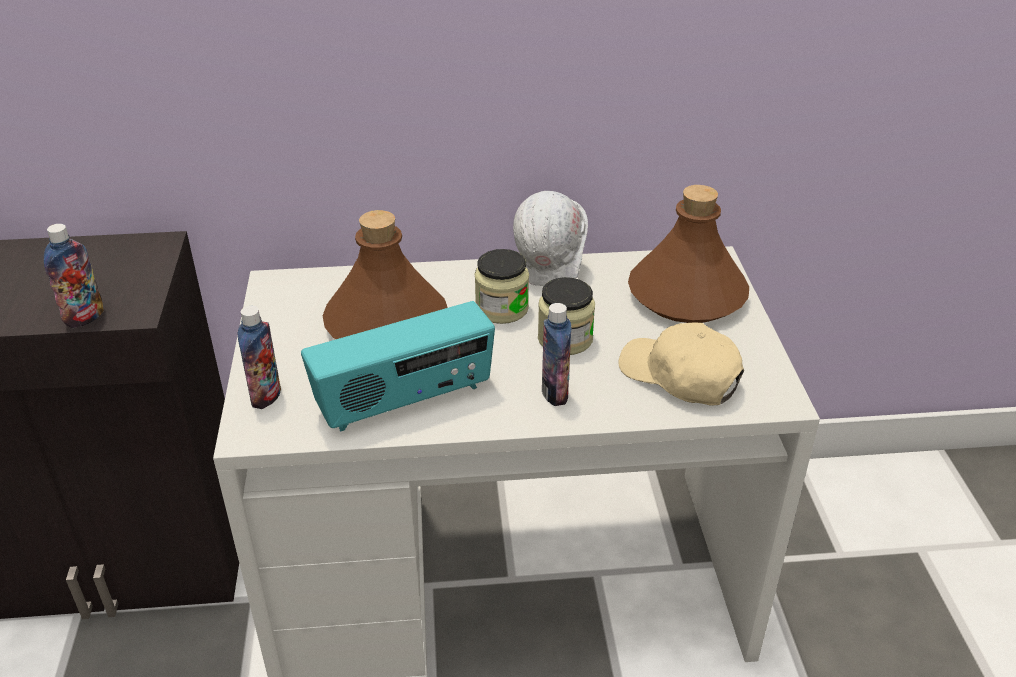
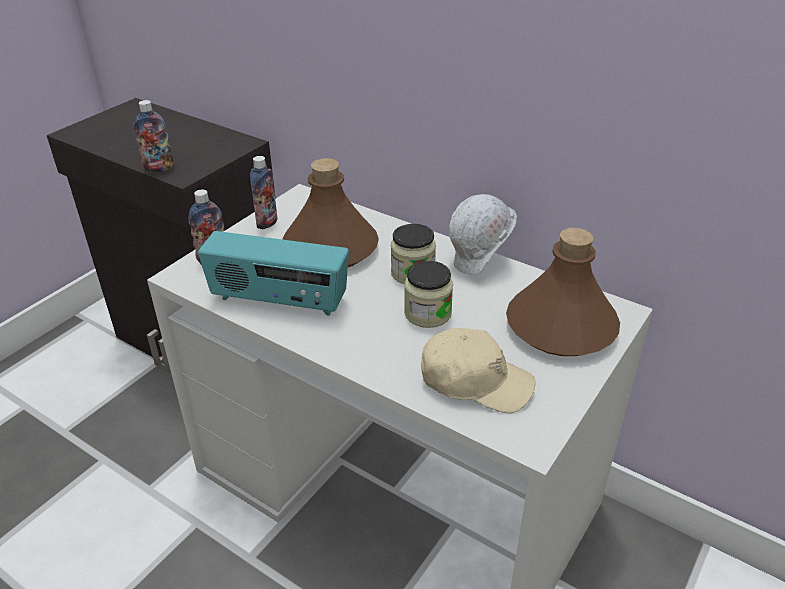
camera: 40 degrees right, 0 degrees up
bottle [542,303,571,406] -> bottle moved to [250,156,278,229]
beige cap [618,323,744,406] -> beige cap turned 120 degrees clockwise [421,328,535,413]

